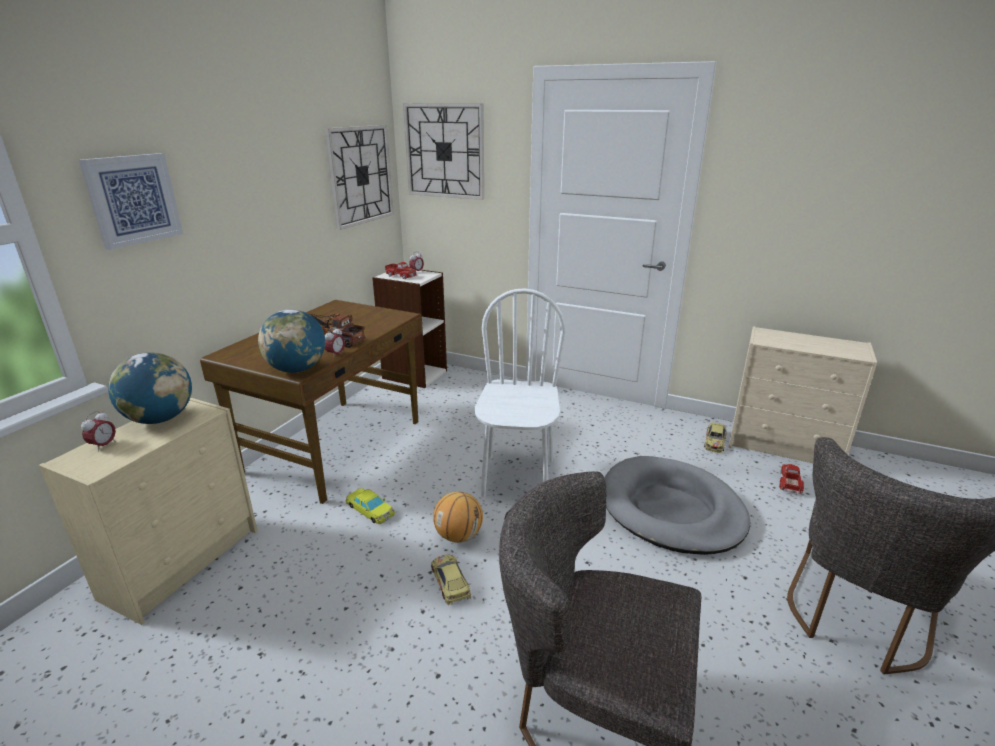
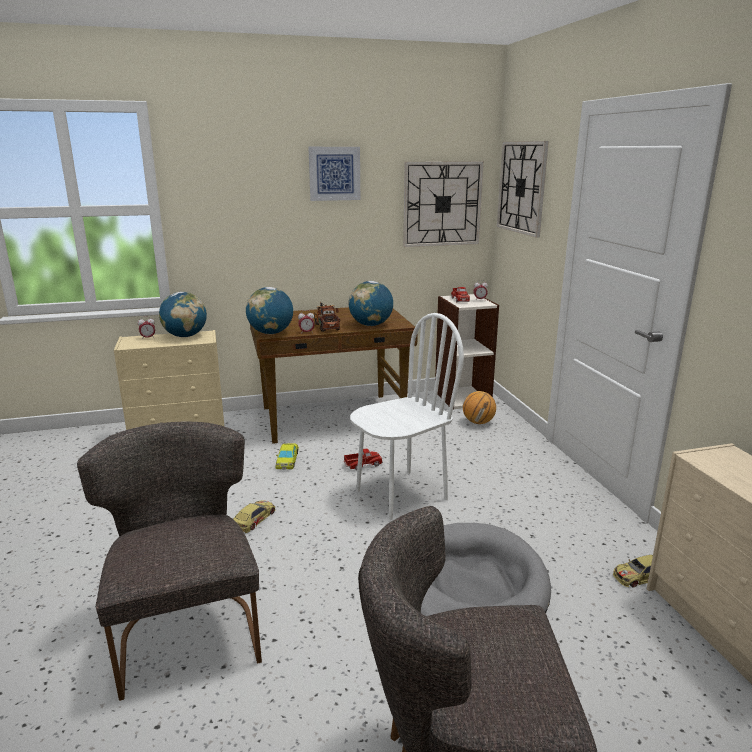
camera: 50 degrees right, 5 degrees down
picture [79,153,183,250] -> picture moved to [308,147,360,201]
basketball [433,491,483,543] -> basketball moved to [463,391,496,424]
toy truck [779,464,804,494] -> toy truck moved to [344,449,383,470]
none -> globe [348,281,393,326]

